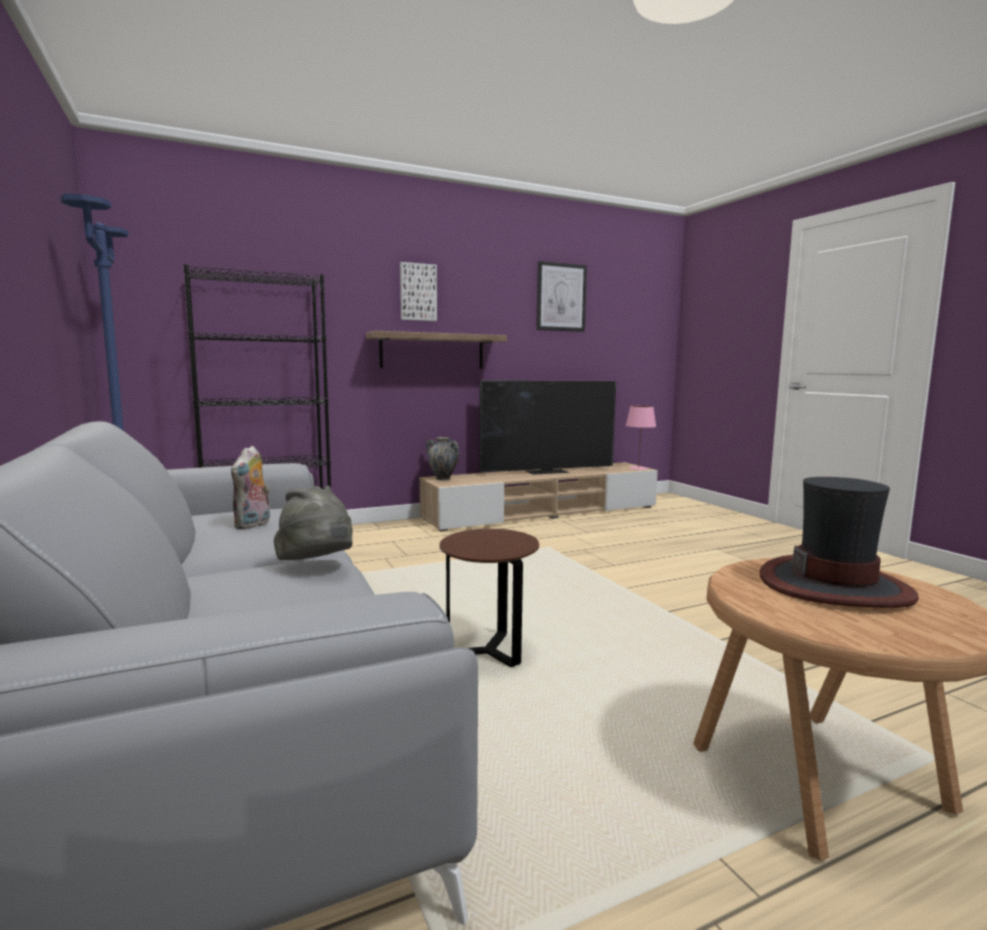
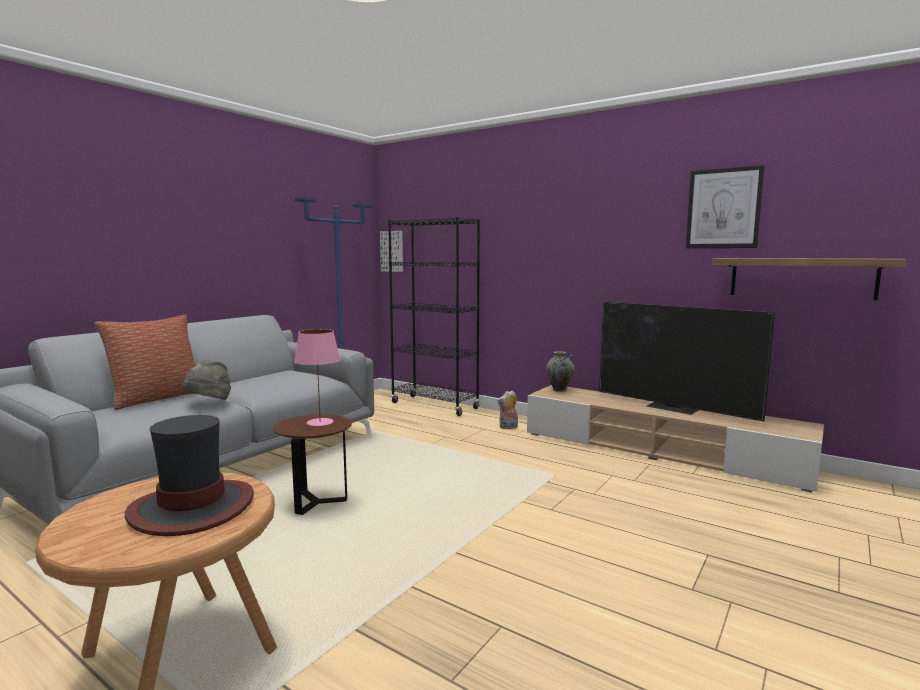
camera: 60 degrees right, 0 degrees up
plush toy [231,446,274,529] -> plush toy moved to [497,391,518,429]
shelf [366,331,507,369] -> shelf moved to [712,258,907,300]
picture [400,262,437,321] -> picture moved to [380,231,403,272]
pink table lamp [626,406,656,470] -> pink table lamp moved to [294,329,340,426]
none -> pillow [94,315,196,410]

